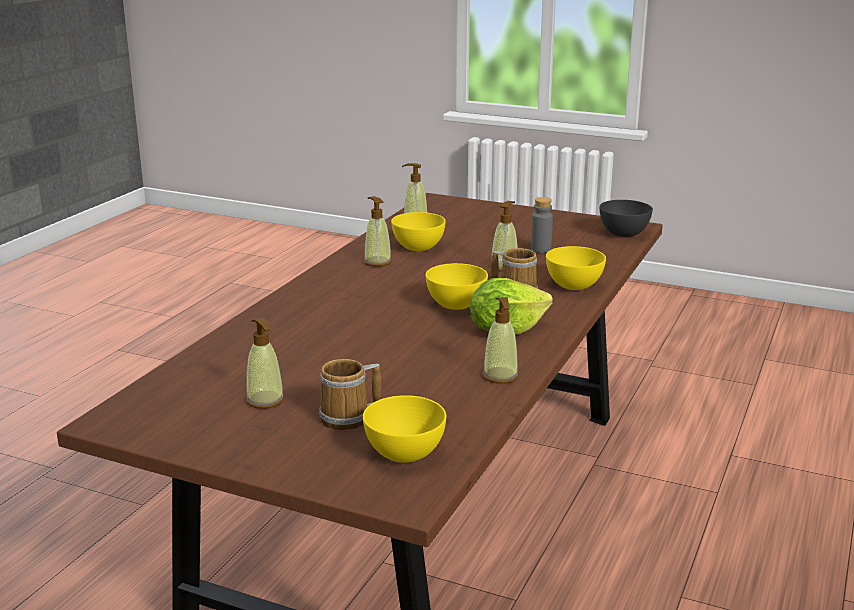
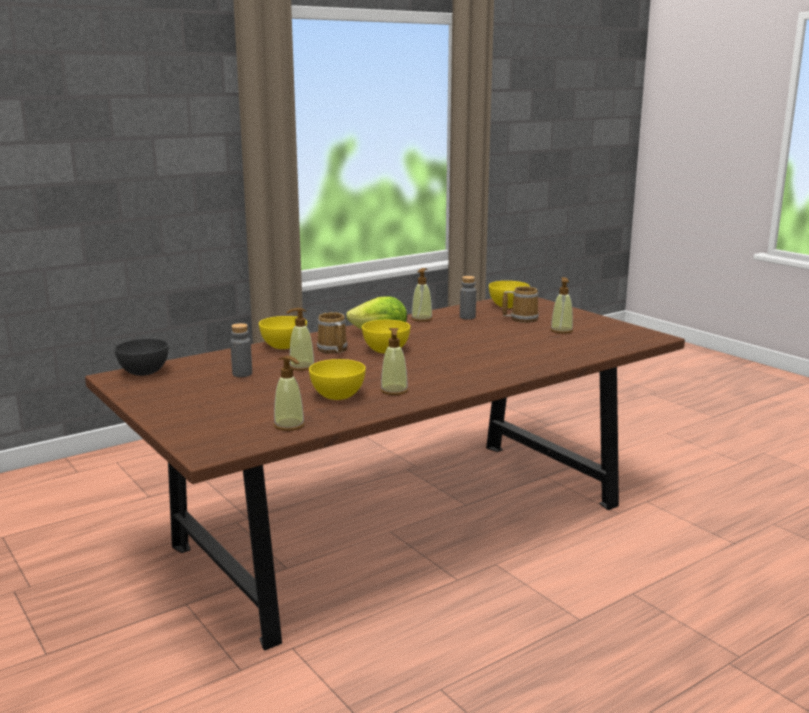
camera: 150 degrees left, 5 degrees down
none -> grey bottle [460,276,476,320]

